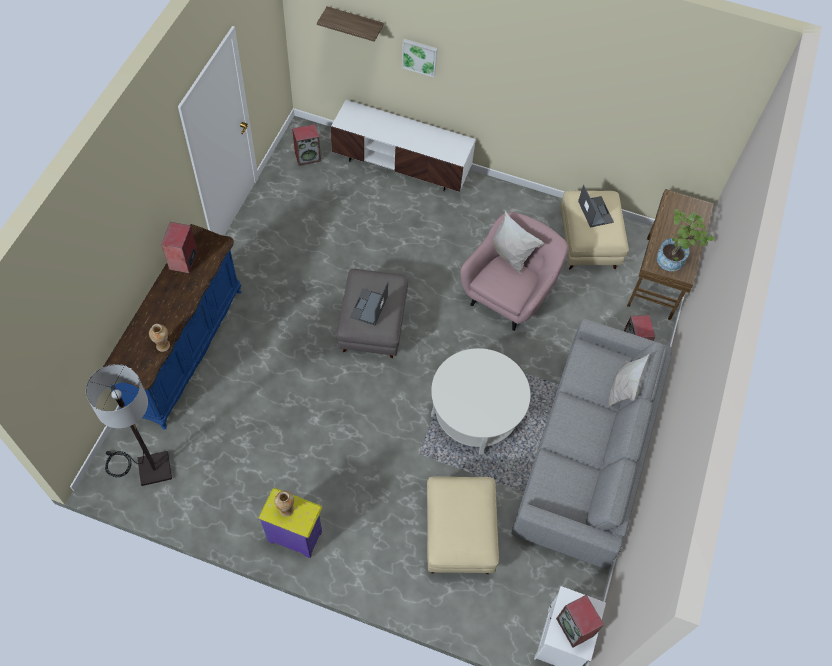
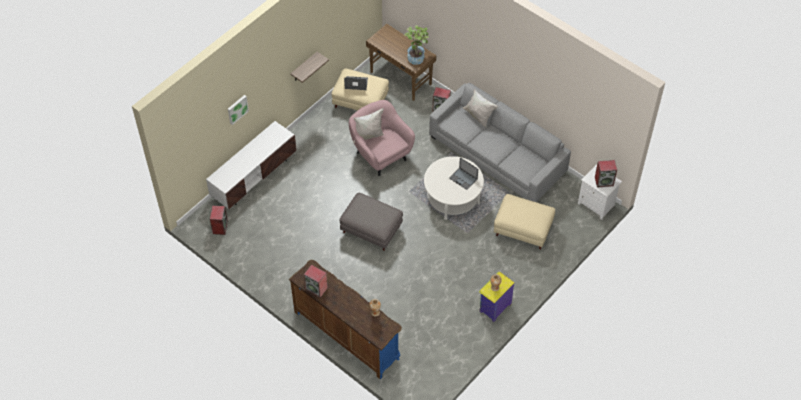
camera: 65 degrees left, 5 degrees down
floor lamp [86,364,172,486] -> none
shelf [317,7,384,42] -> shelf moved to [290,52,329,83]
laptop [350,281,388,326] -> laptop moved to [449,157,478,190]

